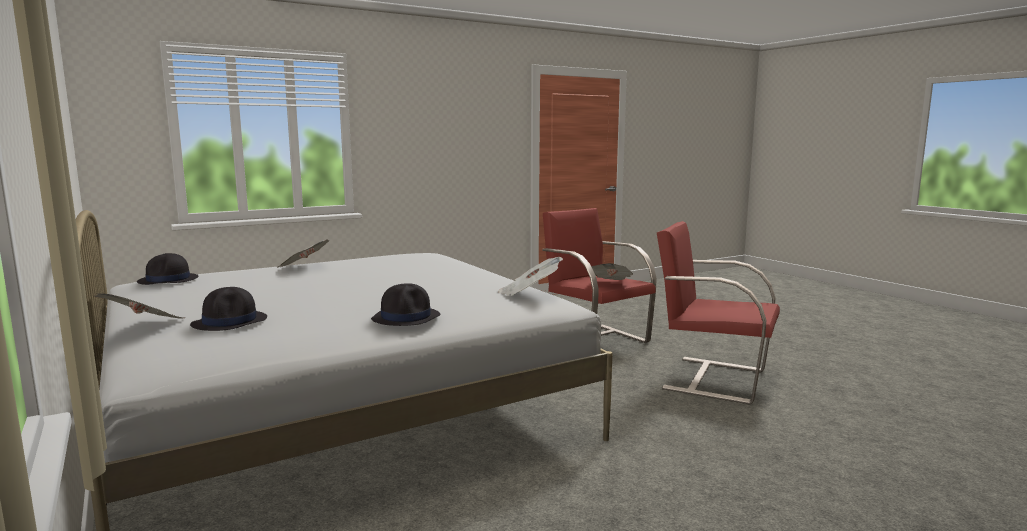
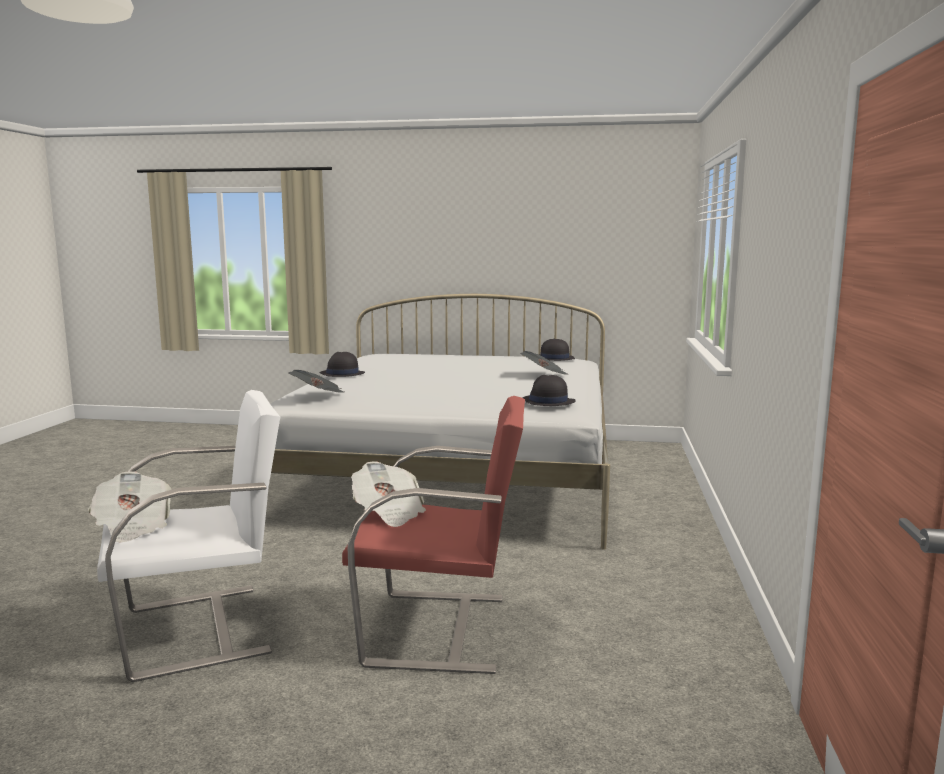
camera: 130 degrees right, 0 degrees up
newspaper [94,293,183,319] -> newspaper moved to [88,471,172,543]
black hat [190,287,267,331] -> black hat moved to [522,375,575,406]
red armchair [657,221,780,405] -> white armchair [97,390,280,682]

